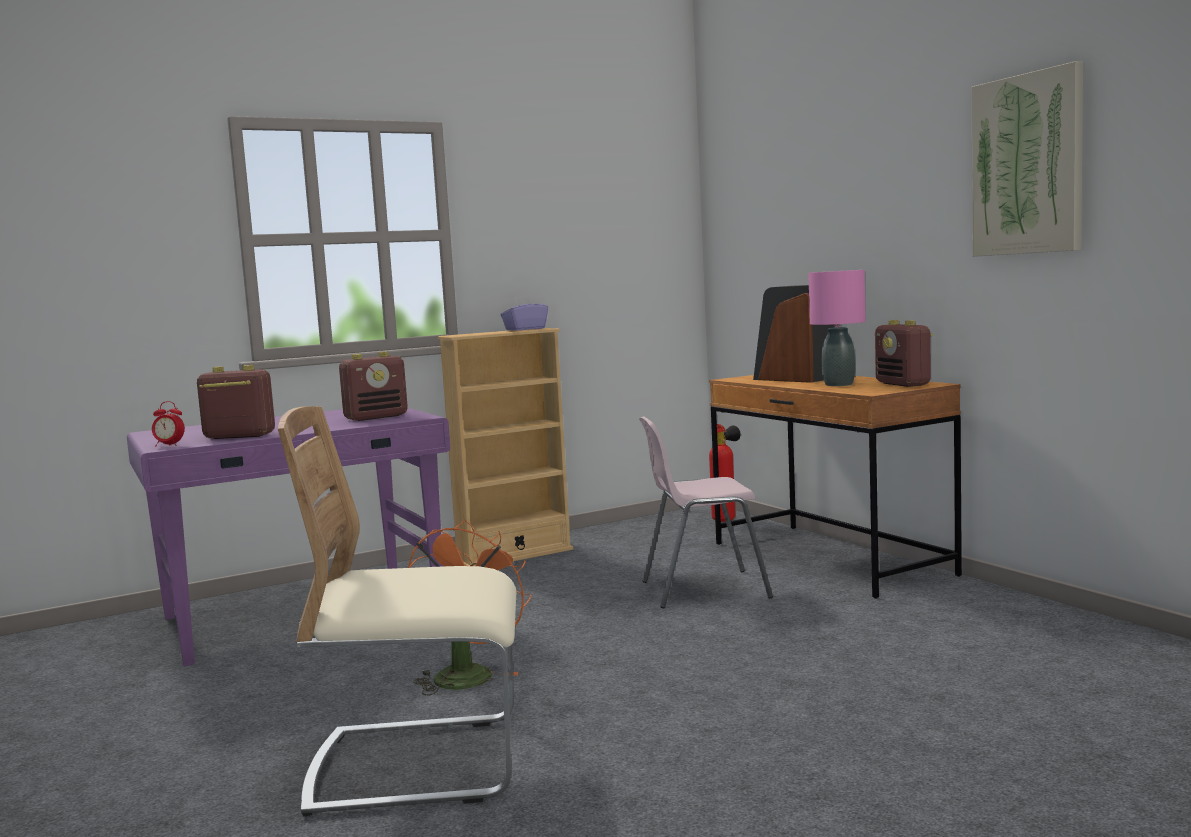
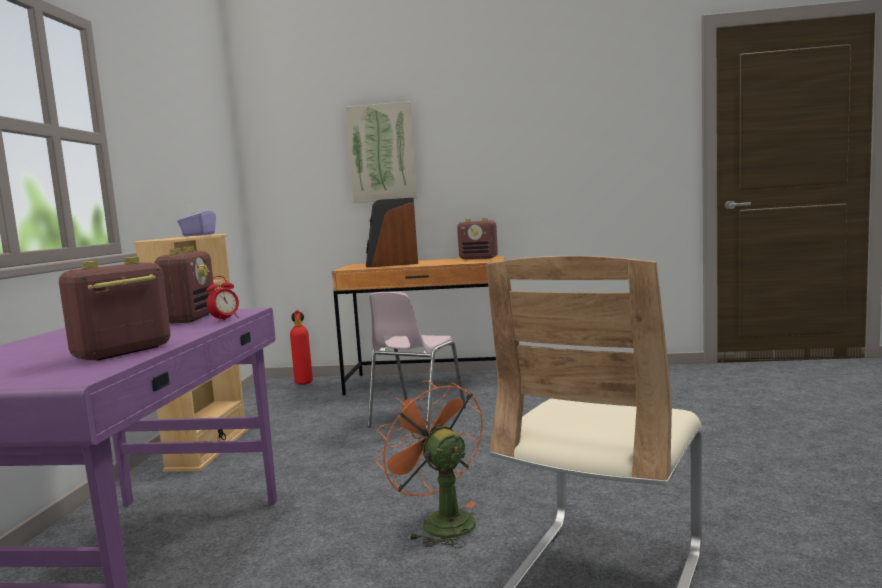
camera: 55 degrees left, 0 degrees up
alarm clock [152,401,185,446] -> alarm clock moved to [206,276,239,322]
pink table lamp [808,270,866,386] -> none
picture [972,61,1083,257] -> picture moved to [345,101,417,203]

